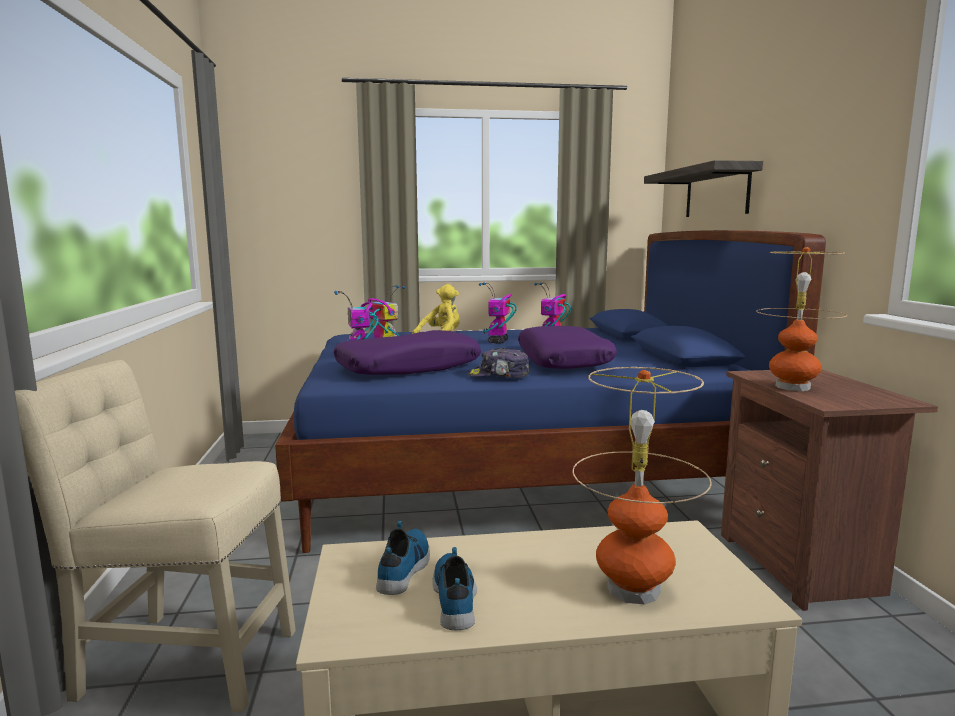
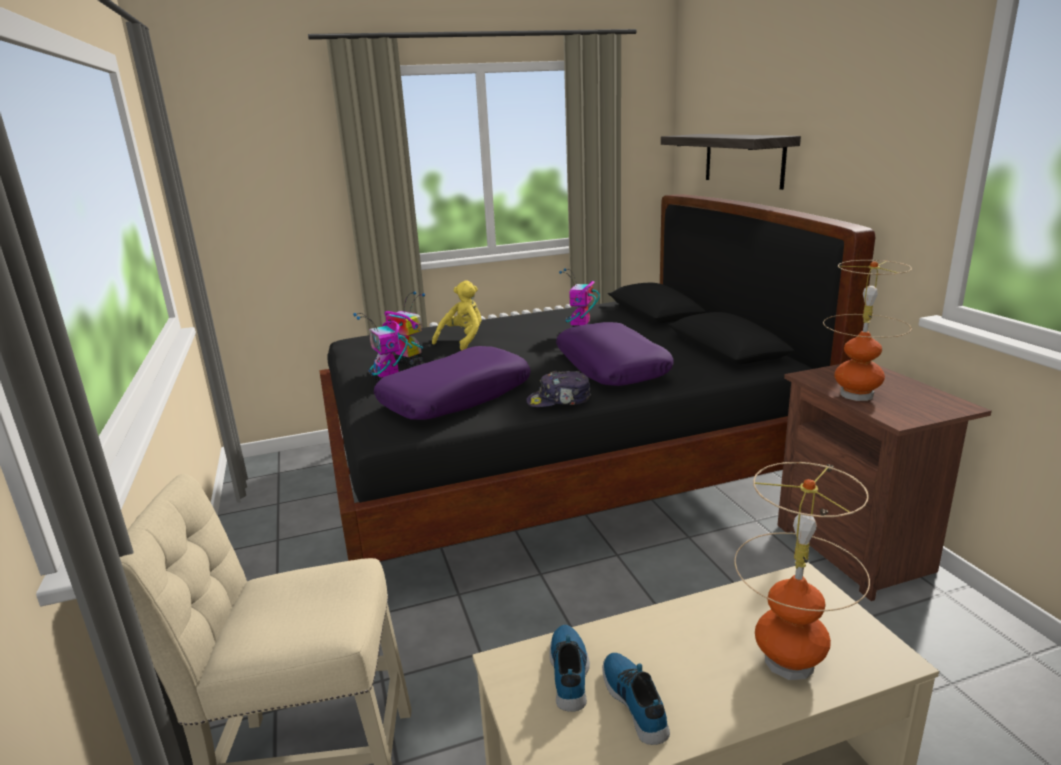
camera: 10 degrees left, 10 degrees up
blue bed [275,230,826,553] -> black bed [319,194,875,561]
toy robot [479,282,517,344] -> none

